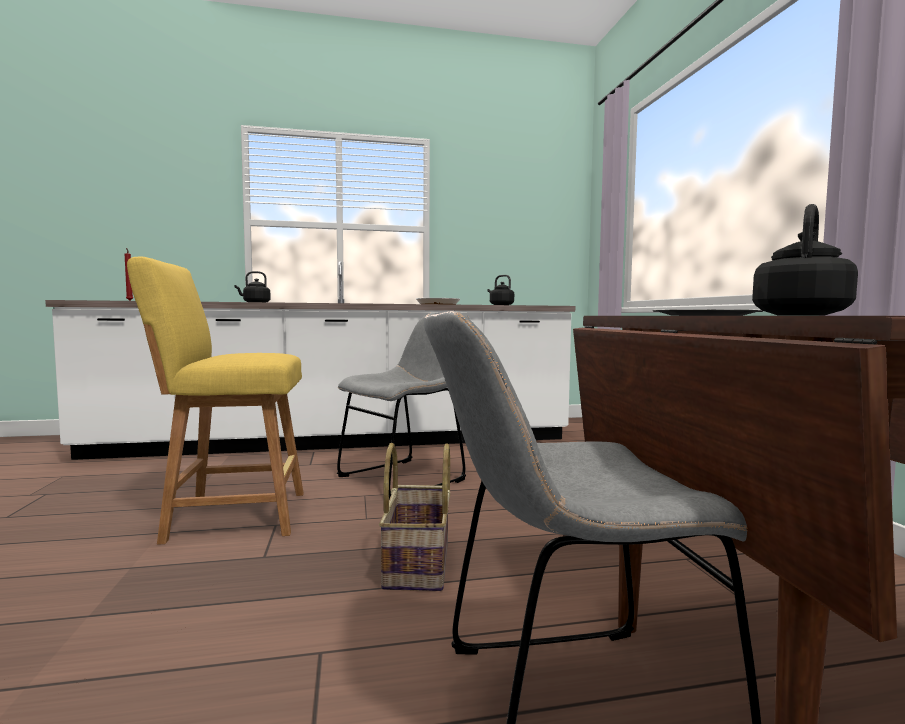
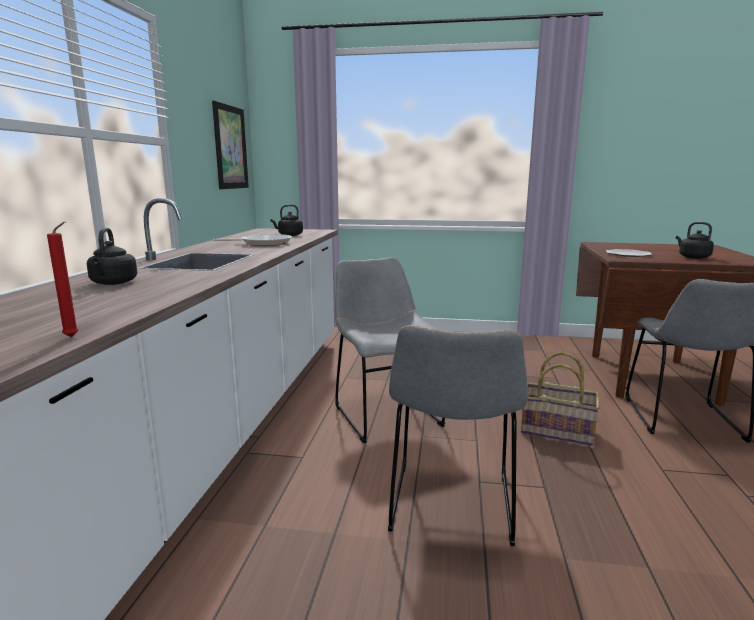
camera: 70 degrees left, 10 degrees up
yellow stool [127,257,304,545] -> grey chair [388,325,528,546]
none -> picture [212,100,249,189]

